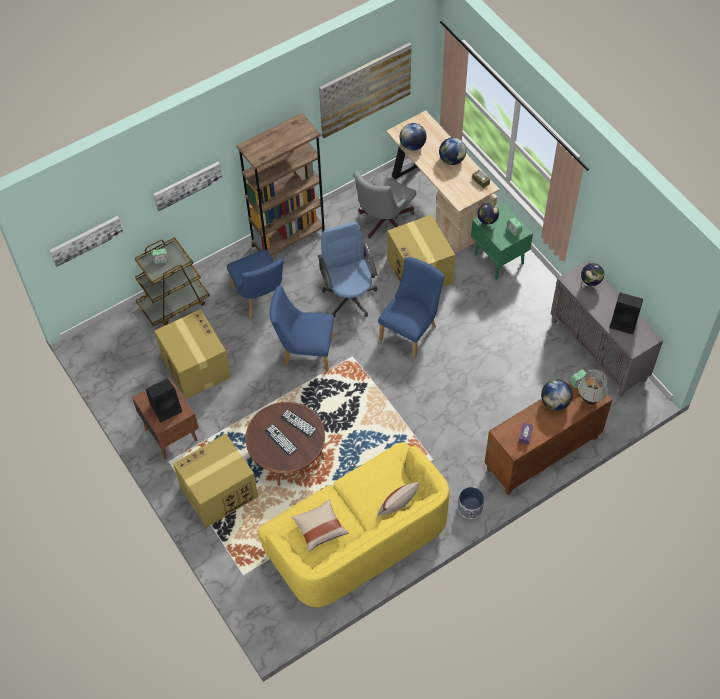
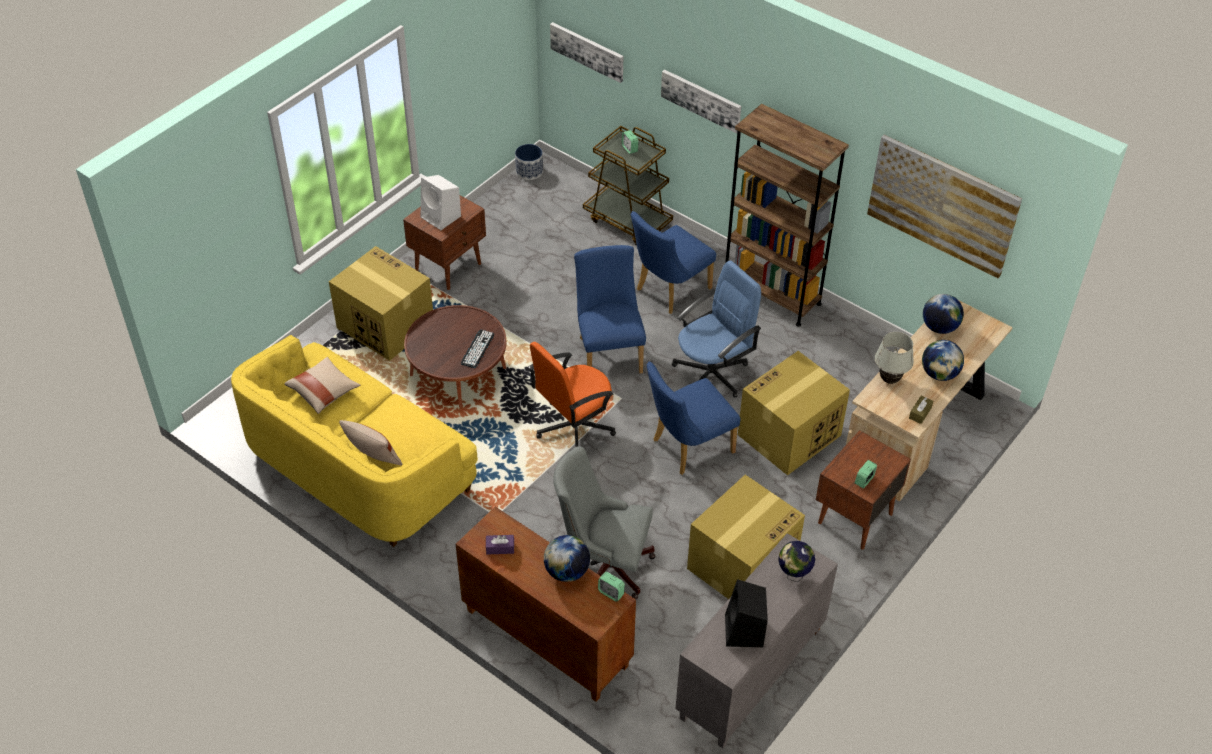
camera: 70 degrees right, 10 degrees down
black speaker [146,378,182,422] -> white speaker [421,175,461,230]
cardboard box [154,309,231,399] -> cardboard box moved to [687,475,805,599]
keyboard [264,424,298,456] -> none
grey office chair [353,170,416,238] -> grey office chair moved to [553,446,655,599]
blue chair [378,257,445,359] -> blue chair turned 135 degrees clockwise [647,362,741,475]
planter [458,487,484,519] -> planter moved to [515,144,543,180]
green nightstand [471,202,533,280] -> brown nightstand [816,430,911,550]
globe [477,203,499,231] -> none
white table lamp [578,370,608,405] -> white table lamp moved to [875,332,914,384]
none -> orange office chair [528,342,616,447]

